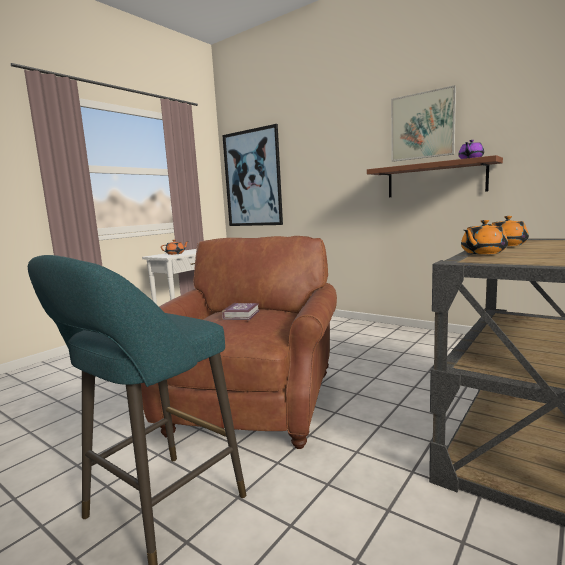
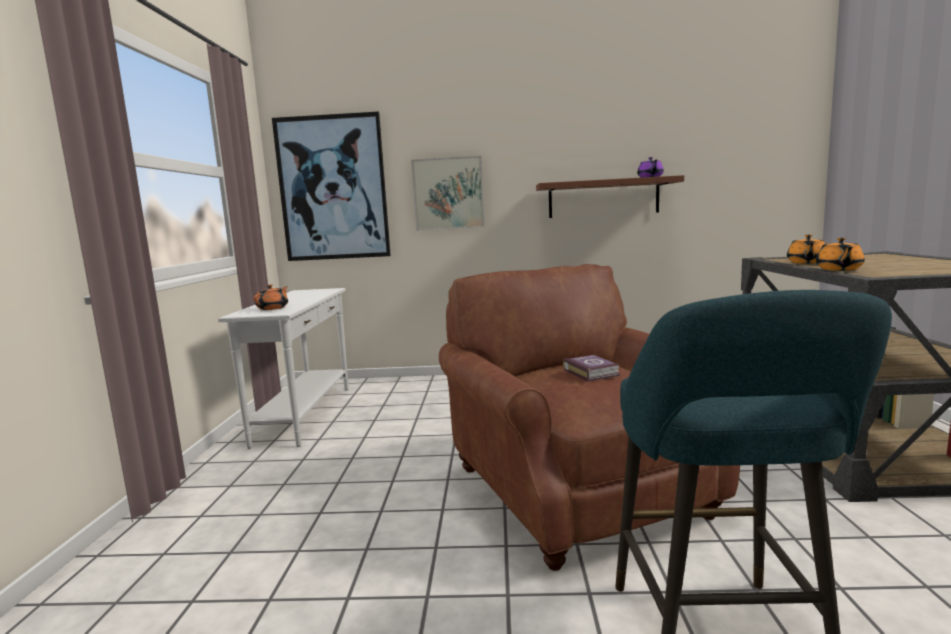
camera: 35 degrees left, 0 degrees up
picture [391,85,456,162] -> picture moved to [411,156,485,231]

